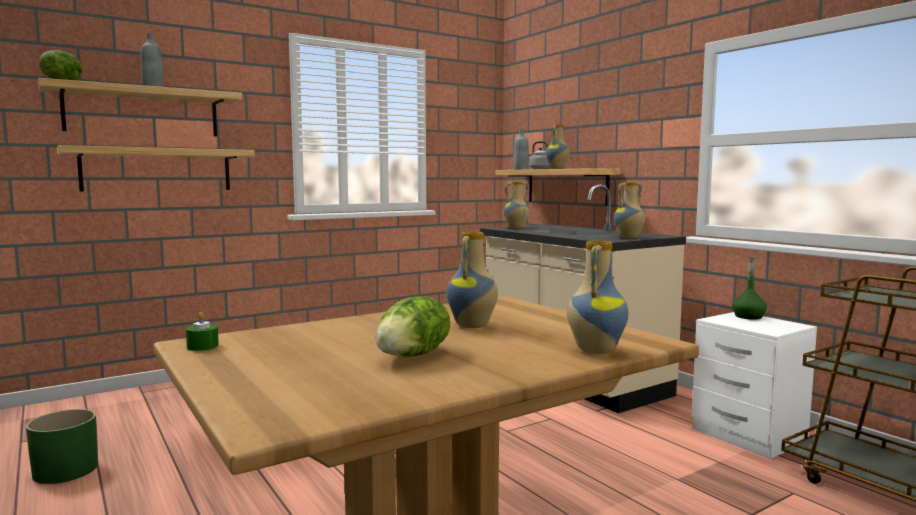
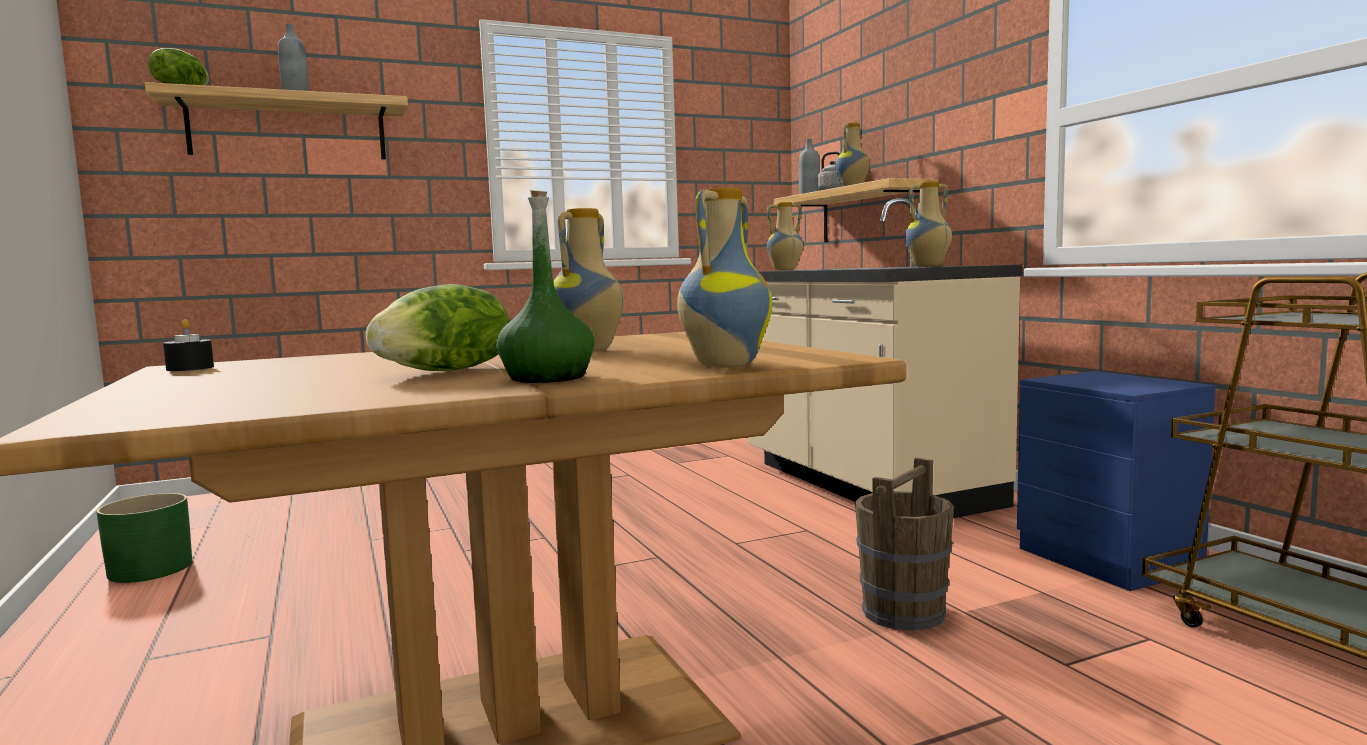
camera: 10 degrees right, 0 degrees up
shelf [57,145,255,191] -> none
green candle [186,312,219,351] -> black candle [163,319,214,371]
white nightstand [692,312,817,459] -> blue nightstand [1017,371,1216,591]
green bottle [732,256,767,320] -> green bottle moved to [496,190,595,383]
none -> brown bucket [855,457,954,631]

